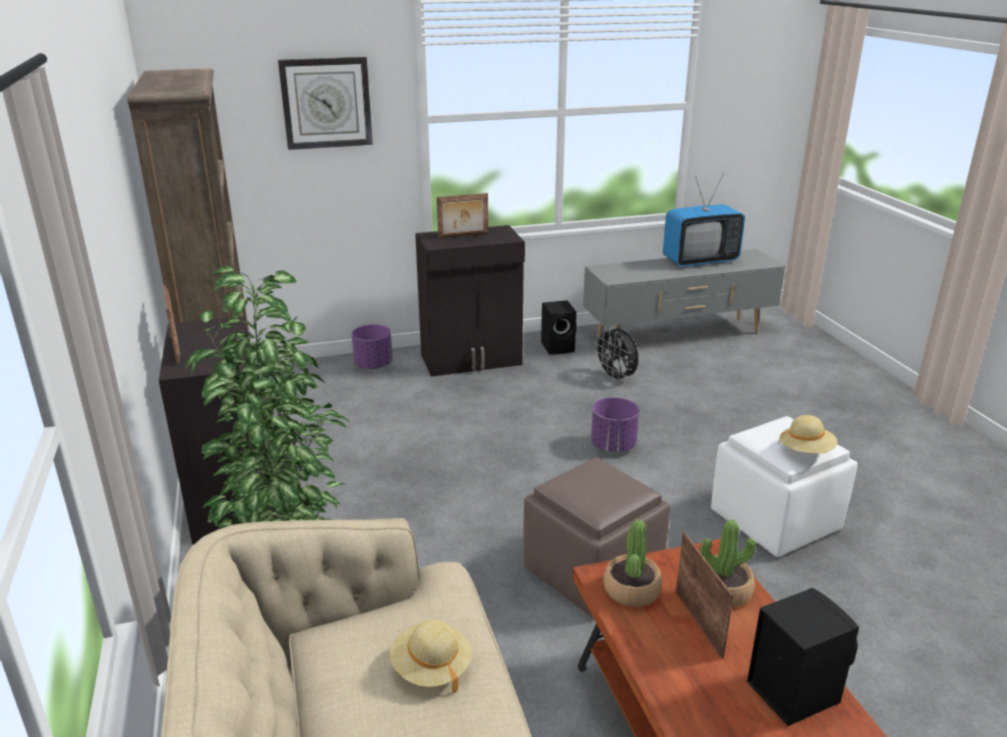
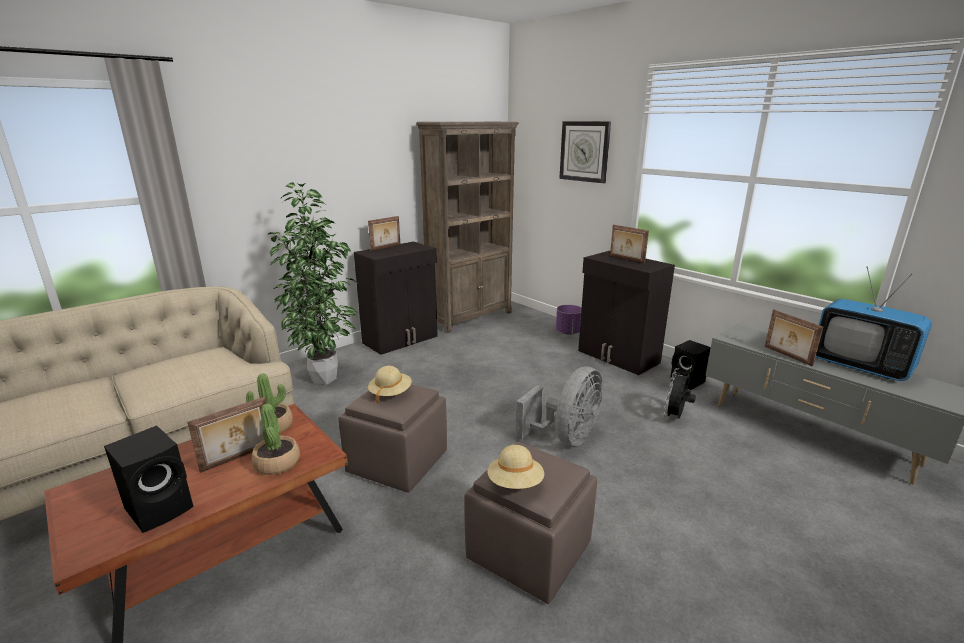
camera: 65 degrees right, 5 degrees down
beige hat [389,619,472,693] -> beige hat moved to [368,366,412,404]
purple planter [591,397,639,452] -> grey fan [515,366,603,446]
white ottoman [711,416,858,557] -> brown ottoman [464,442,597,604]
none -> picture frame [765,309,823,366]

